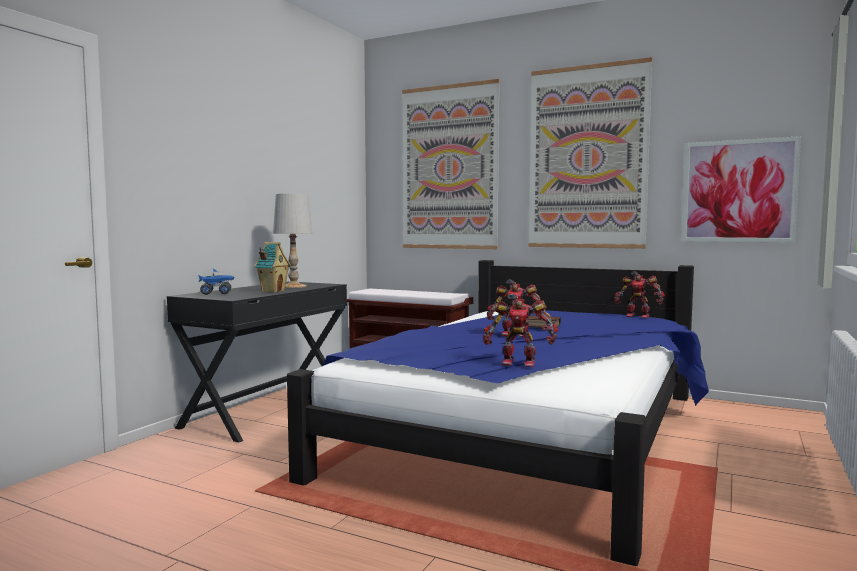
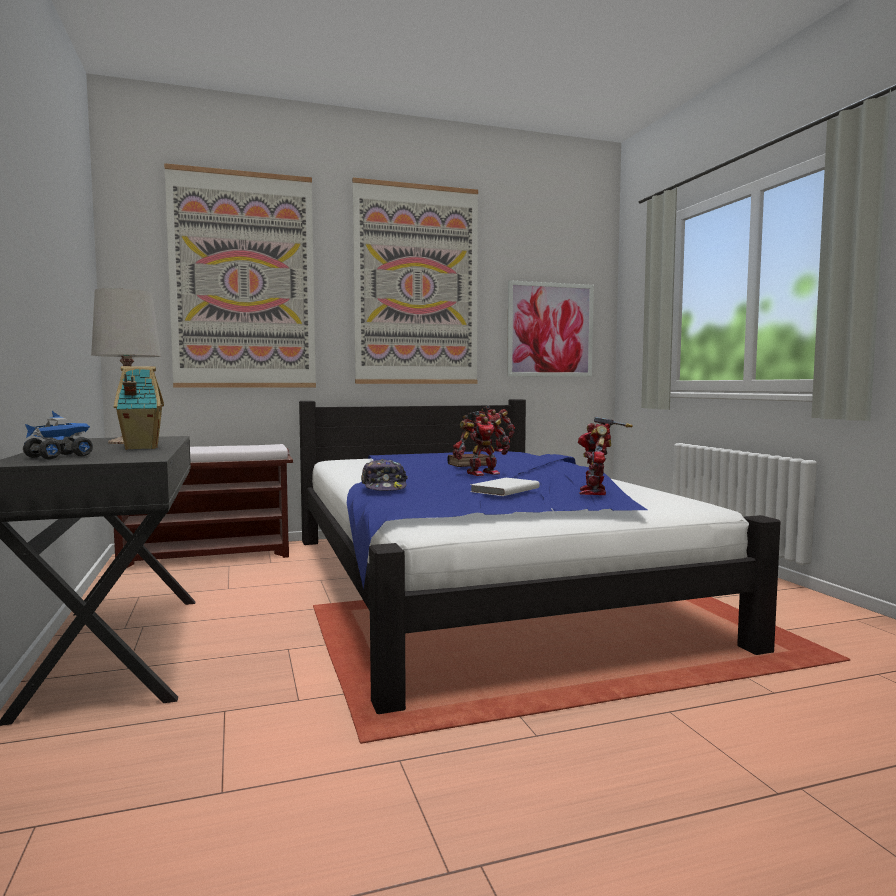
camera: 45 degrees left, 0 degrees up
toy robot [483,294,558,367] -> toy robot turned 135 degrees clockwise [578,417,633,495]
none -> cap [361,459,408,491]
none -> white book [470,478,540,496]

